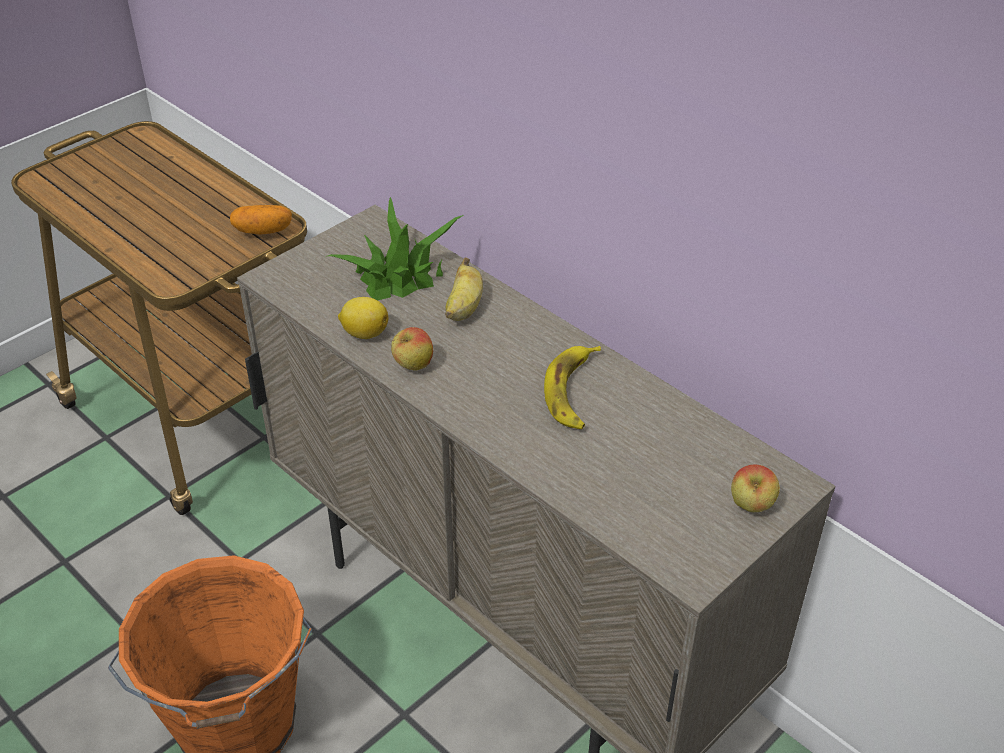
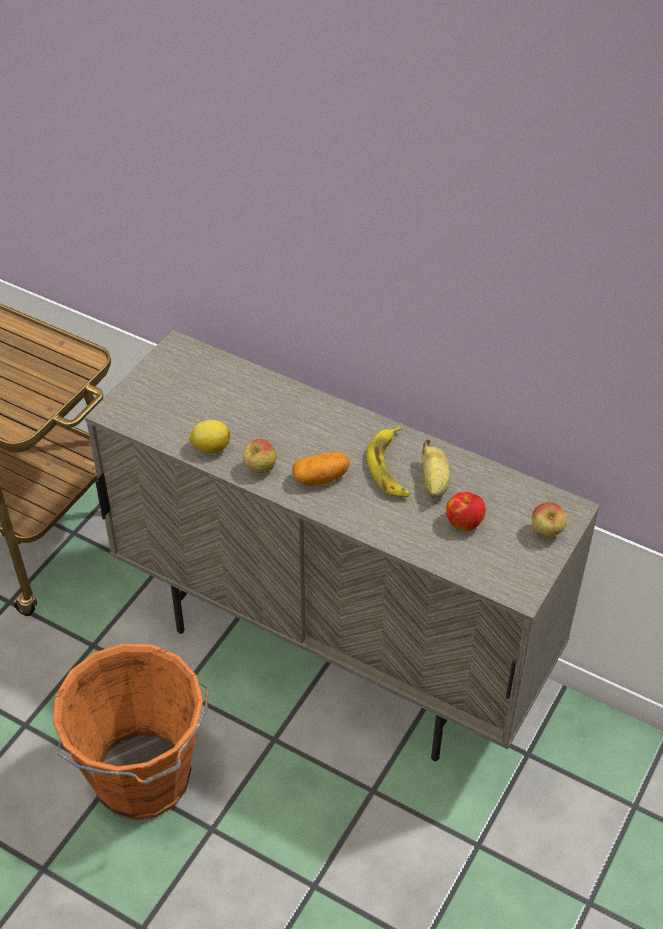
camera: 15 degrees left, 5 degrees up
potato [230,205,292,234] -> potato moved to [292,452,350,485]
potted plant [328,197,464,300] -> none
banana [445,257,483,321] -> banana moved to [421,439,450,498]
none -> apple [446,492,486,531]

